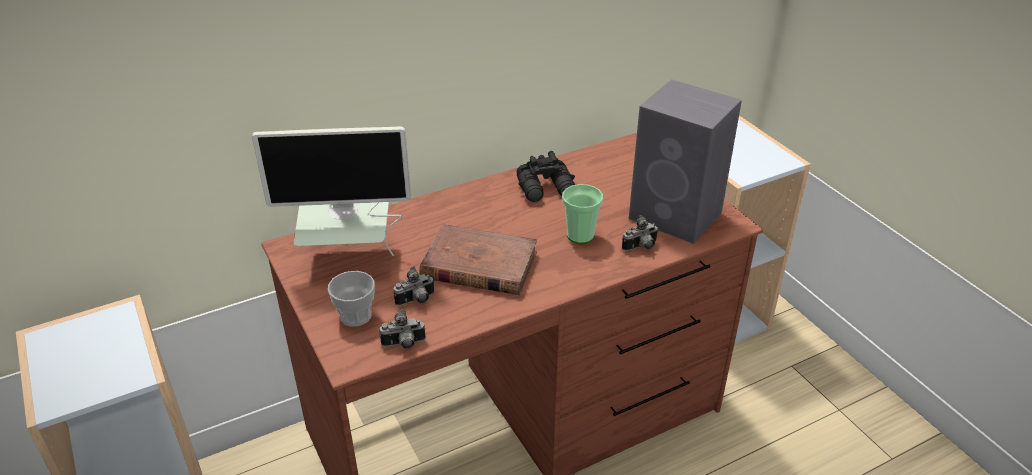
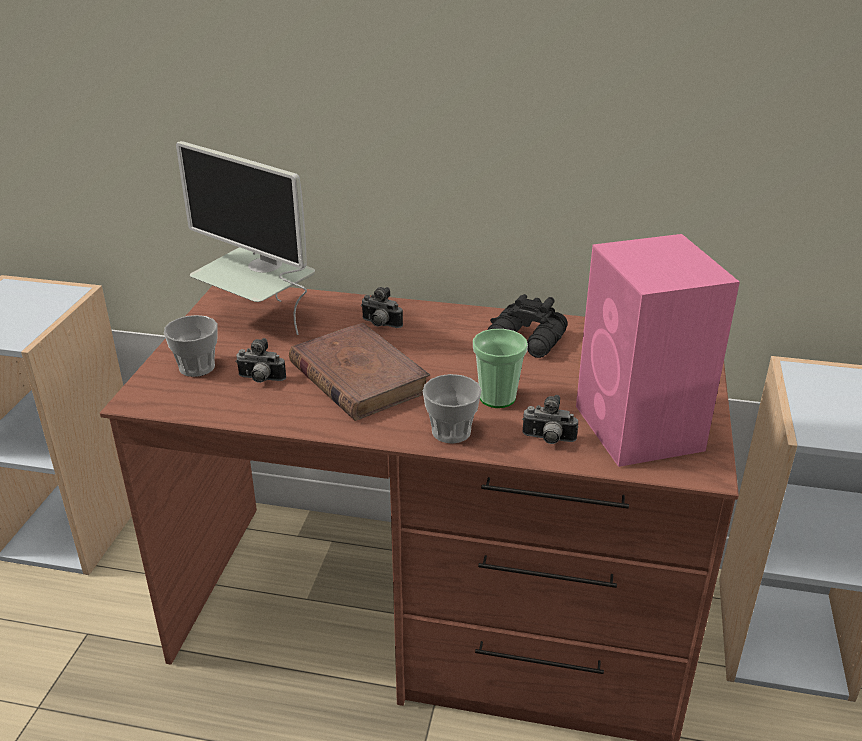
camera: 40 degrees right, 5 degrees down
camera [379,309,426,349] -> camera moved to [361,287,403,328]
grey speaker [629,79,742,244] -> pink speaker [576,234,740,467]
none -> cup [423,374,482,444]

